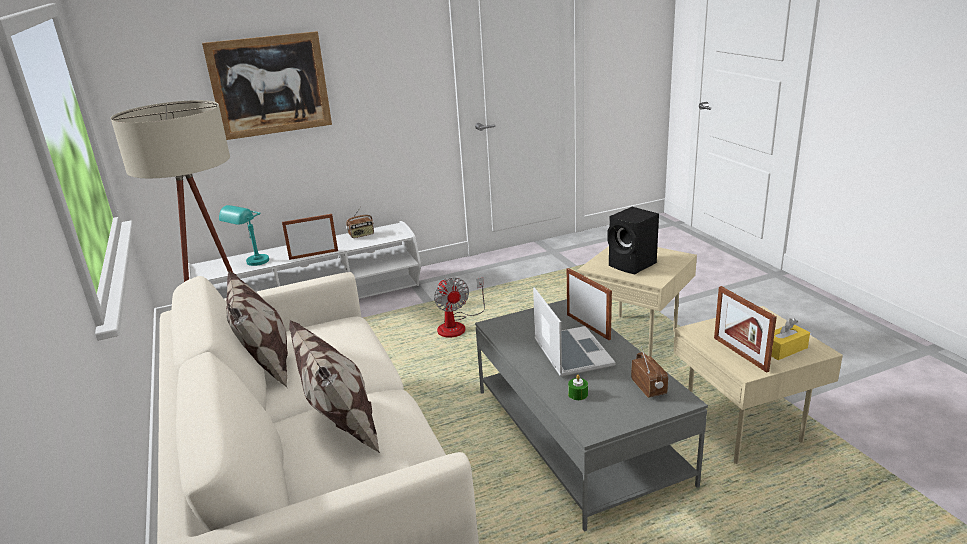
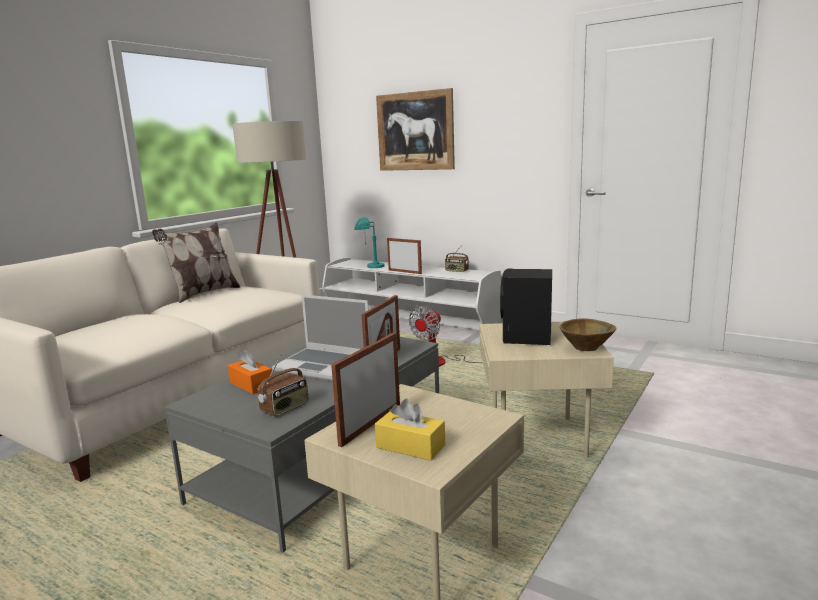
camera: 55 degrees right, 10 degrees down
pillow [289,320,380,453] -> none
laptop [533,287,616,377] -> laptop turned 75 degrees clockwise [272,295,369,381]
green candle [568,375,588,400] -> orange tissue box [228,349,273,394]
none -> brown bowl [560,318,616,351]

